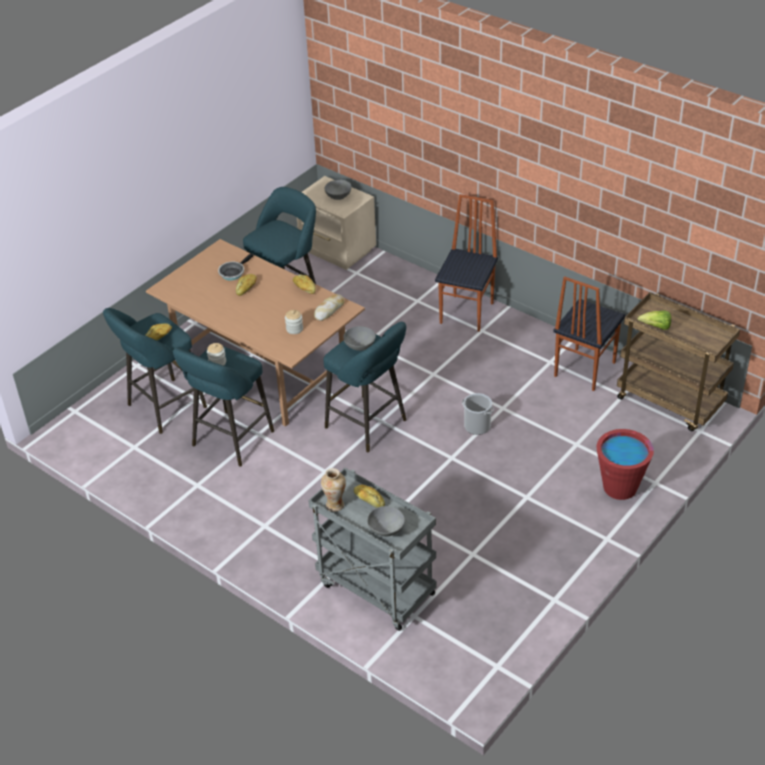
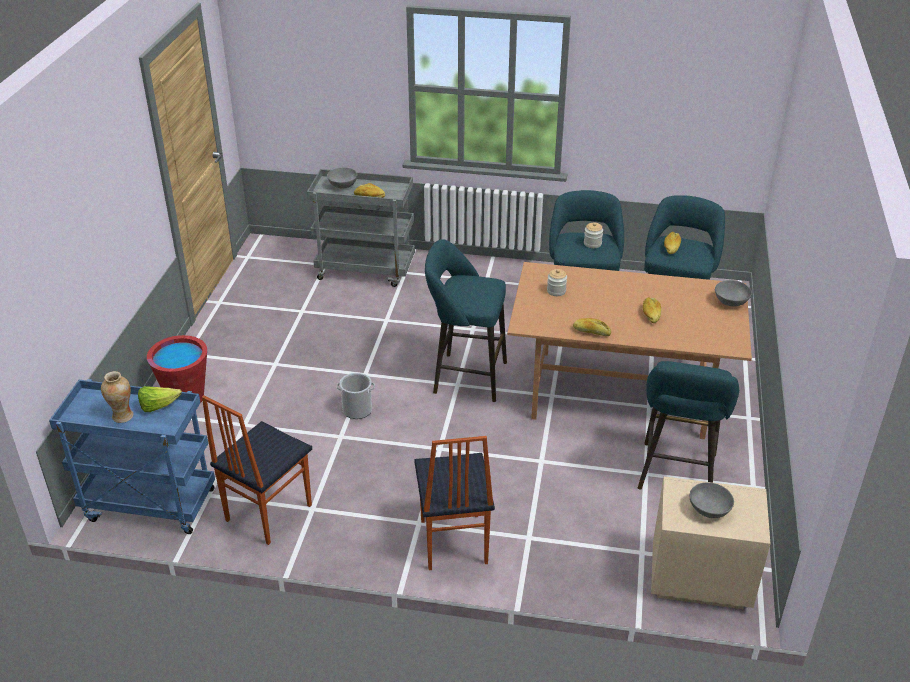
camera: 150 degrees right, 5 degrees down
frying pan [218,253,253,280] -> none
bread [314,294,345,321] -> none
vase [321,468,346,512] -> vase moved to [101,371,133,423]
grey bowl [344,326,376,351] -> grey bowl moved to [715,280,752,306]
chair [554,276,626,391] -> chair turned 150 degrees counterclockwise [202,395,312,545]
brown cart [617,292,740,431] -> blue cart [49,379,215,534]

